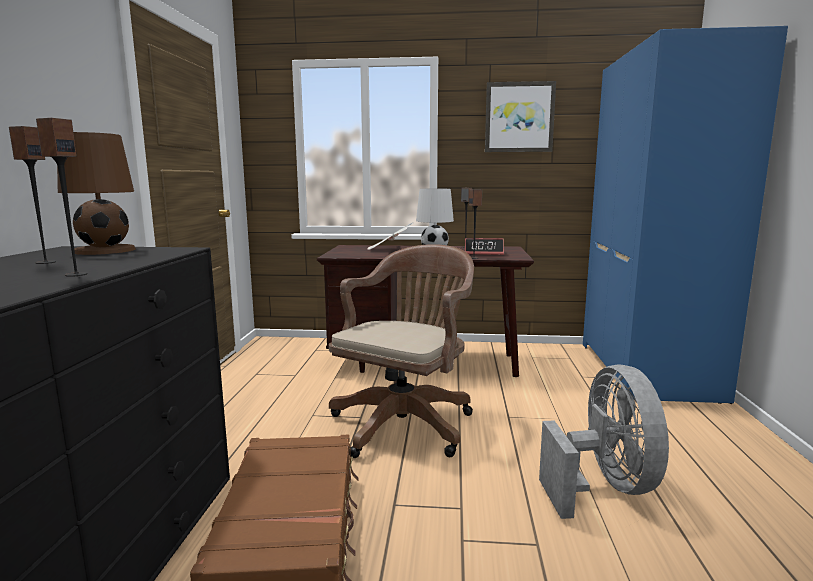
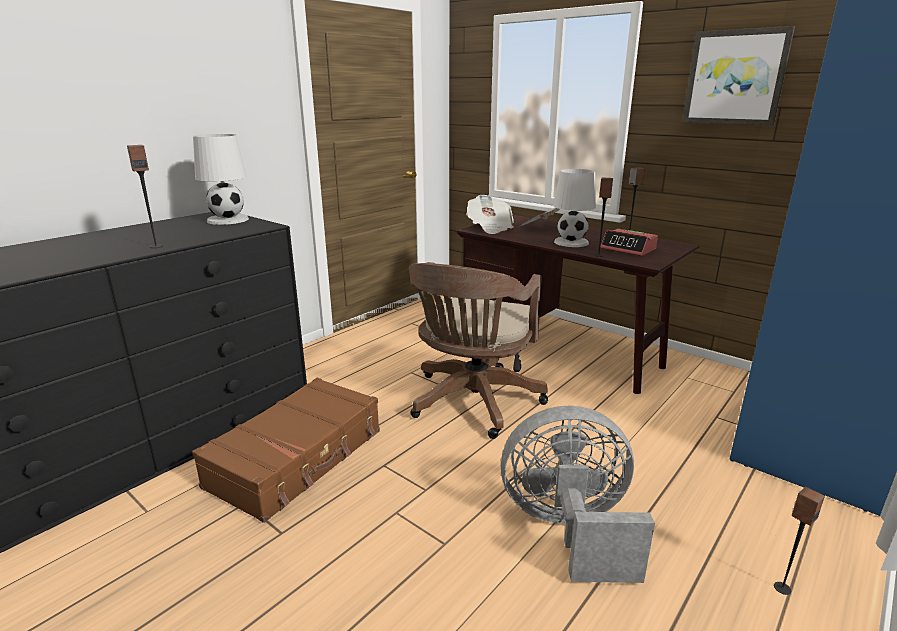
camera: 35 degrees right, 10 degrees up
speaker [9,126,56,264] -> speaker moved to [774,487,825,595]
brown table lamp [57,132,136,255] -> white table lamp [193,134,249,225]
brown office chair [329,244,474,458] -> brown office chair turned 135 degrees clockwise [409,262,548,439]
grey fan [539,364,669,519] -> grey fan turned 120 degrees counterclockwise [501,405,655,583]
none -> newspaper [466,195,514,234]

